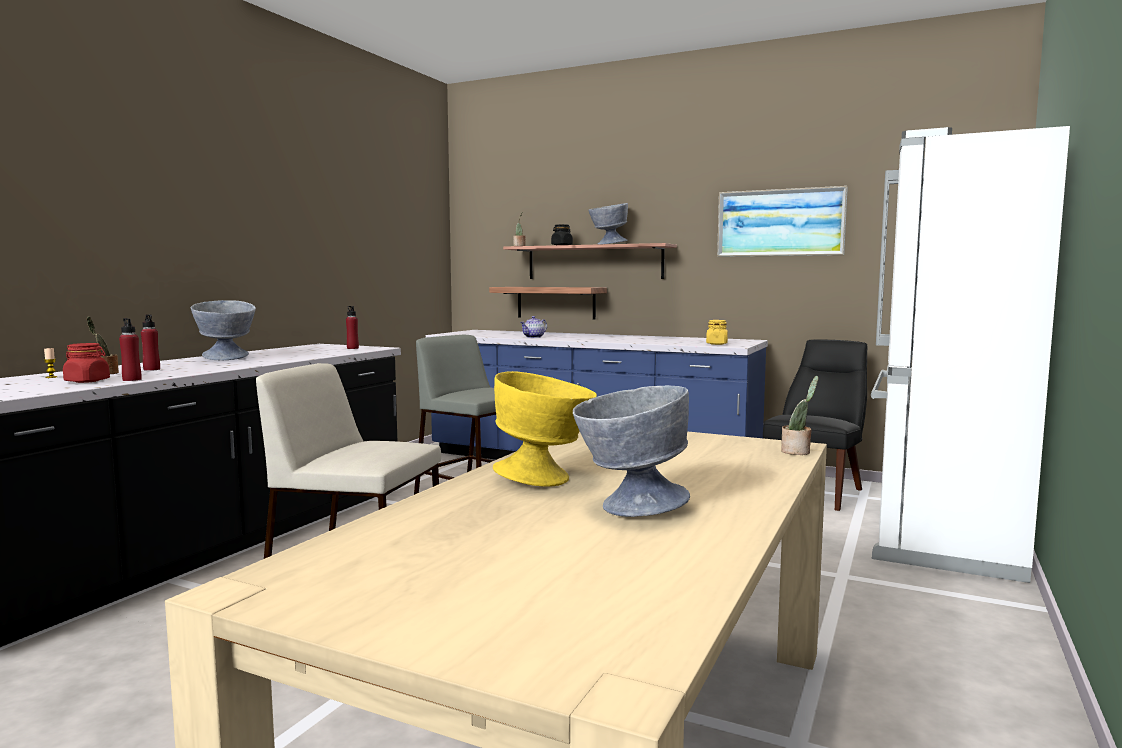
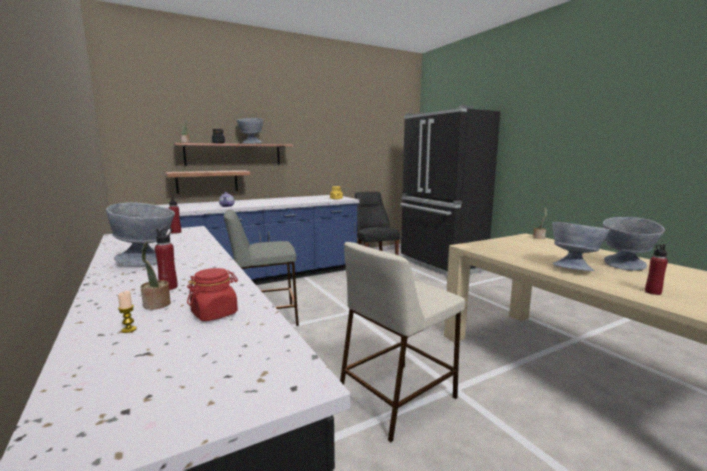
camera: 55 degrees left, 5 degrees up
red bottle [119,318,142,381] -> red bottle moved to [645,244,668,295]
yellow bowl [493,371,597,487] -> grey bowl [552,222,610,271]
picture [717,186,848,257] -> none
white fridge [871,126,1070,583] -> black fridge [400,105,501,278]

